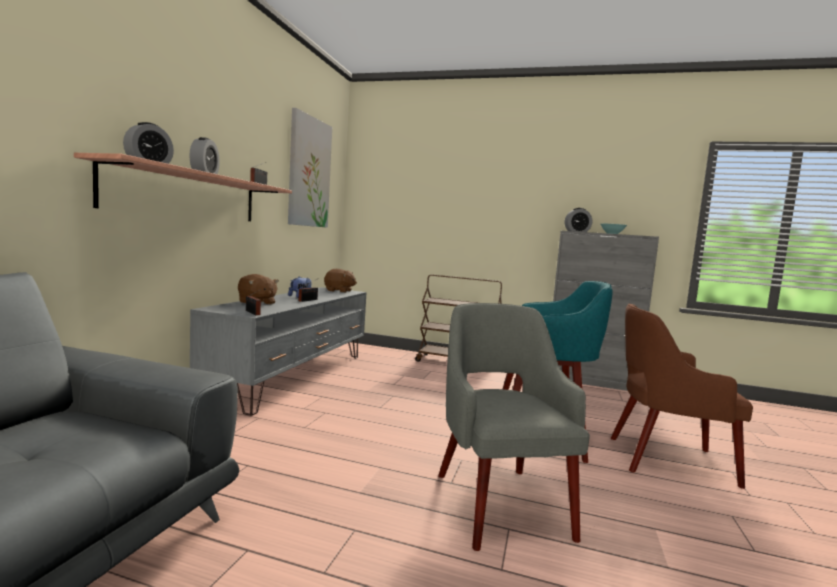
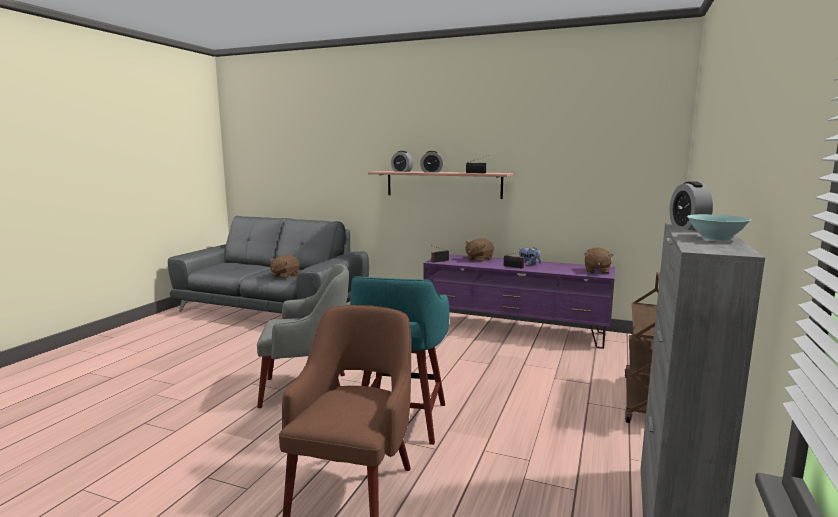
camera: 95 degrees right, 5 degrees up
grey tv stand [190,287,367,416] -> purple tv stand [424,254,615,349]
picture [288,108,332,228] -> none
none -> brown plush toy [270,255,300,279]

